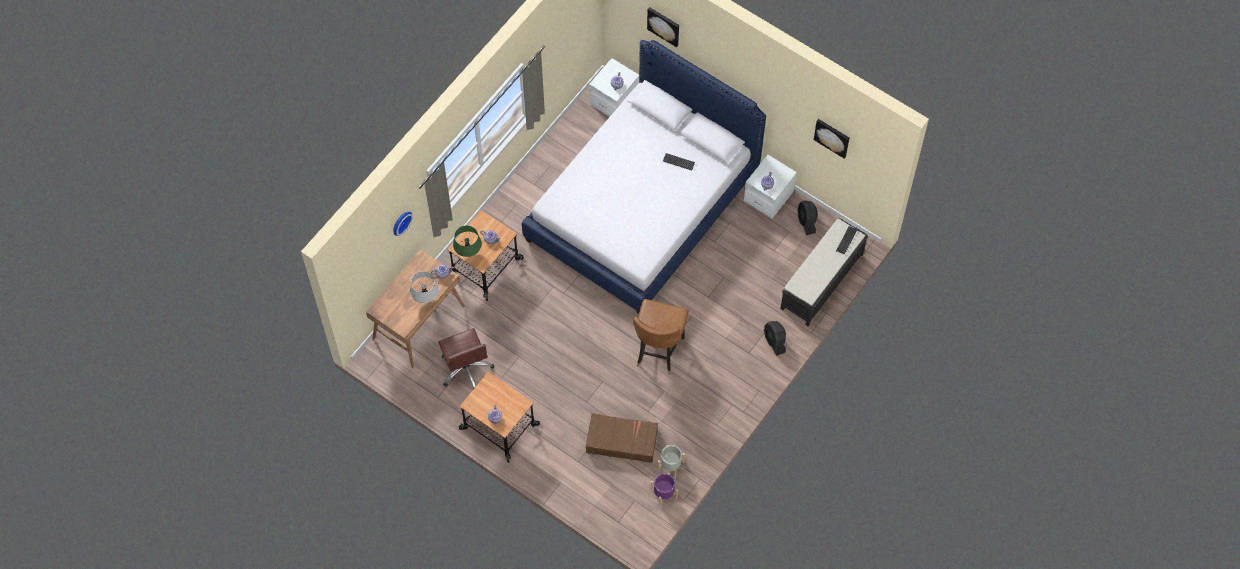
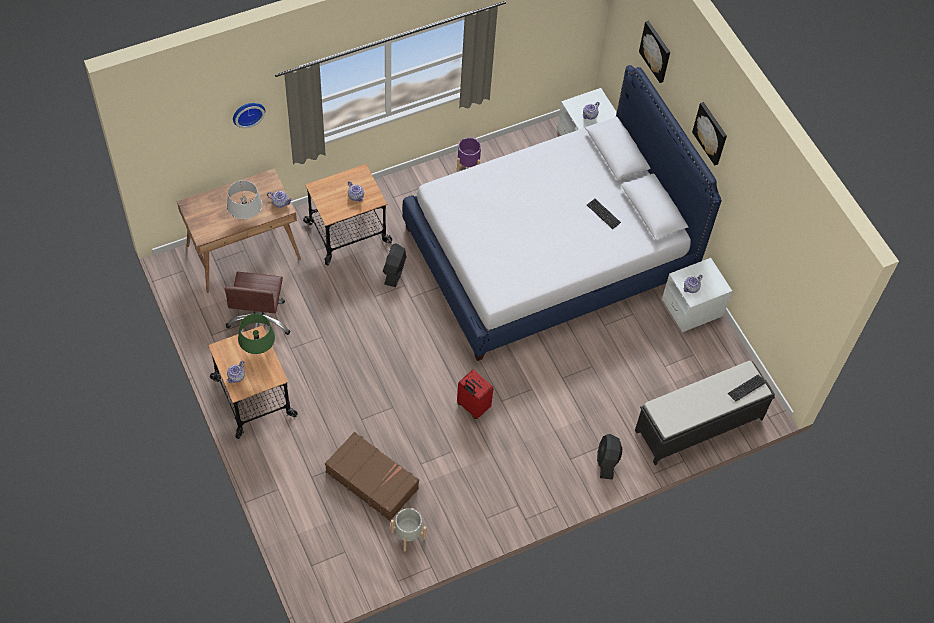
camera: 25 degrees right, 5 degrees down
green table lamp [453,225,482,257] -> green table lamp moved to [238,314,275,354]
brown chair [633,299,689,375] -> red suitcase [457,370,493,419]
purple planter [651,473,678,506] -> purple planter moved to [457,137,481,172]
black fan [797,200,818,235] -> black fan moved to [383,243,406,287]
picture [814,119,850,159] -> picture moved to [692,102,727,166]

